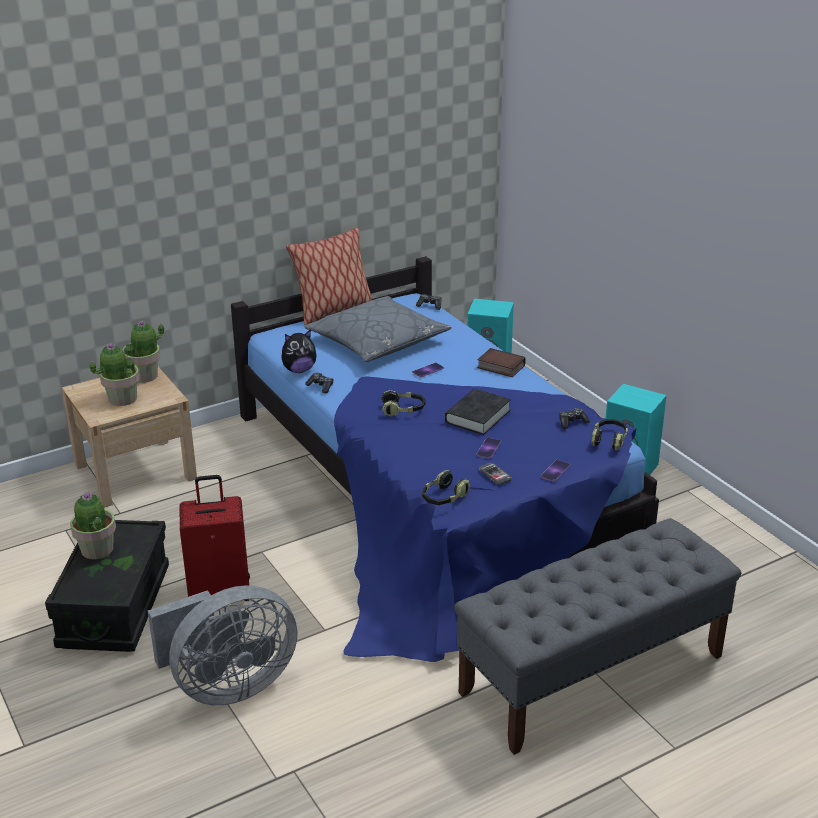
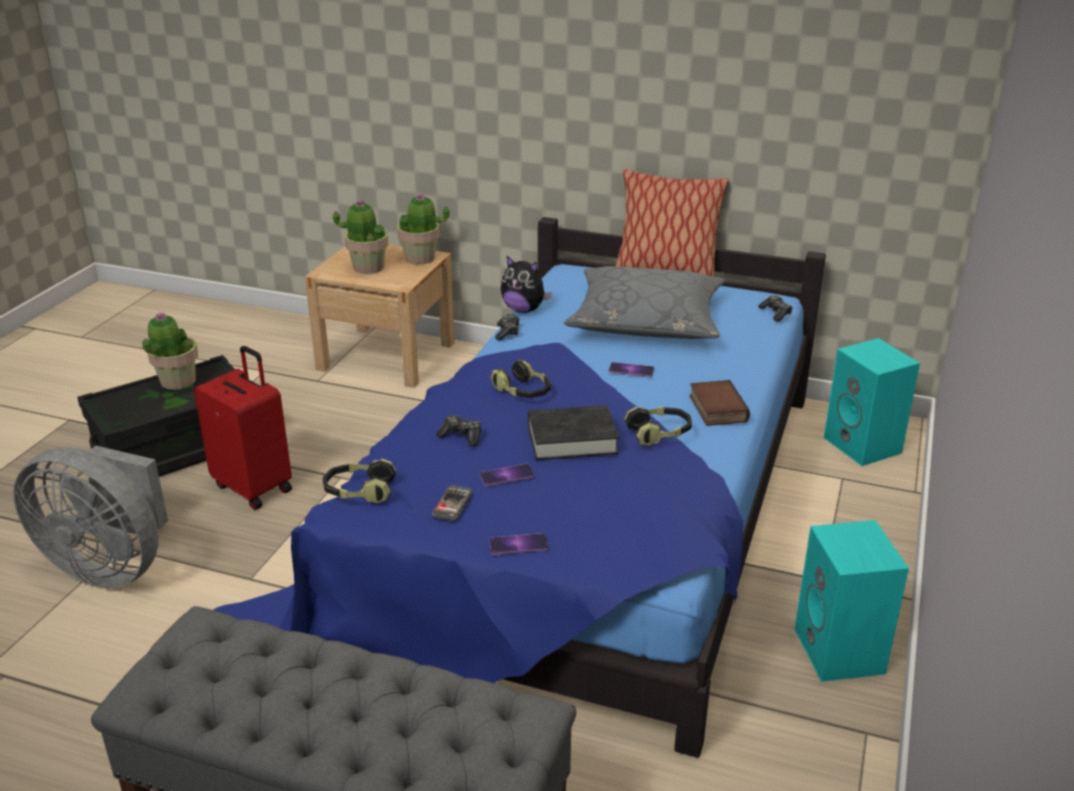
camera: 50 degrees right, 0 degrees up
game controller [559,408,590,429] -> game controller moved to [437,415,481,446]
headphones [591,419,628,450] -> headphones moved to [624,406,692,446]

